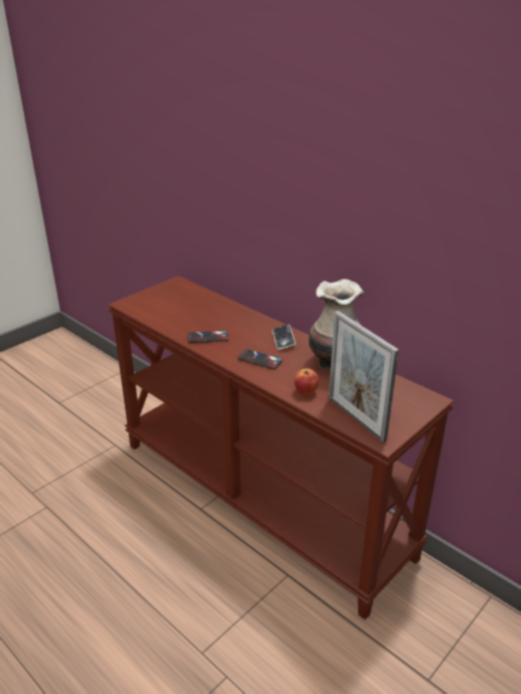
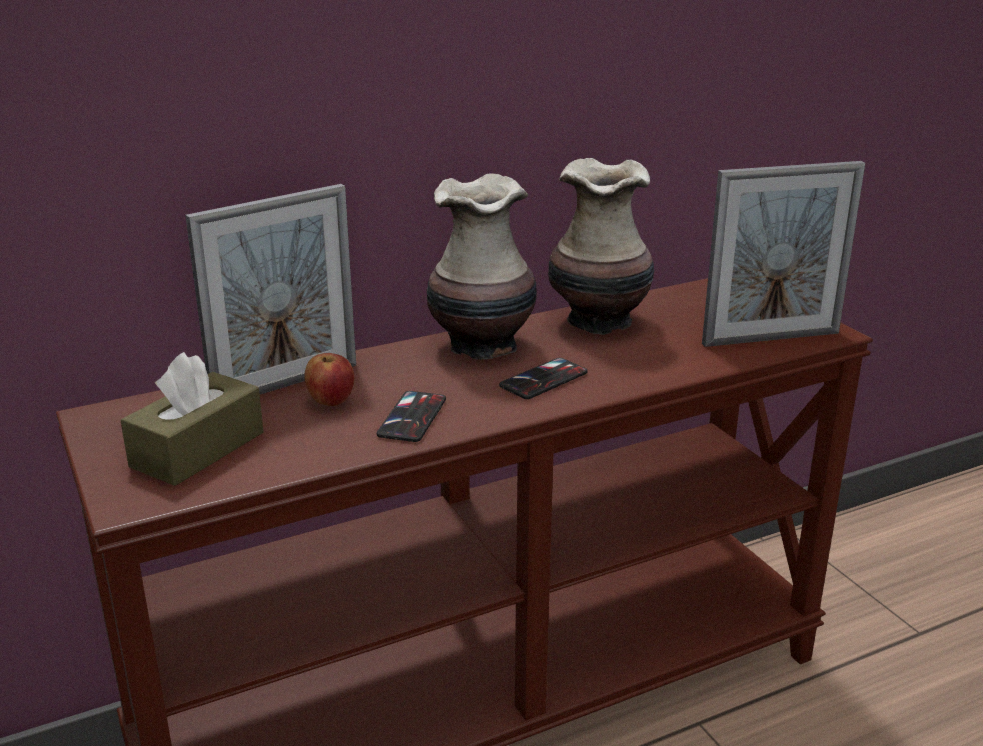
camera: 70 degrees left, 5 degrees down
phone [272,324,296,350] -> vase [427,173,537,360]
apple [294,368,319,395] -> apple moved to [305,353,354,406]
none -> brown tissue box [121,352,264,486]
none -> picture frame [185,184,356,394]

